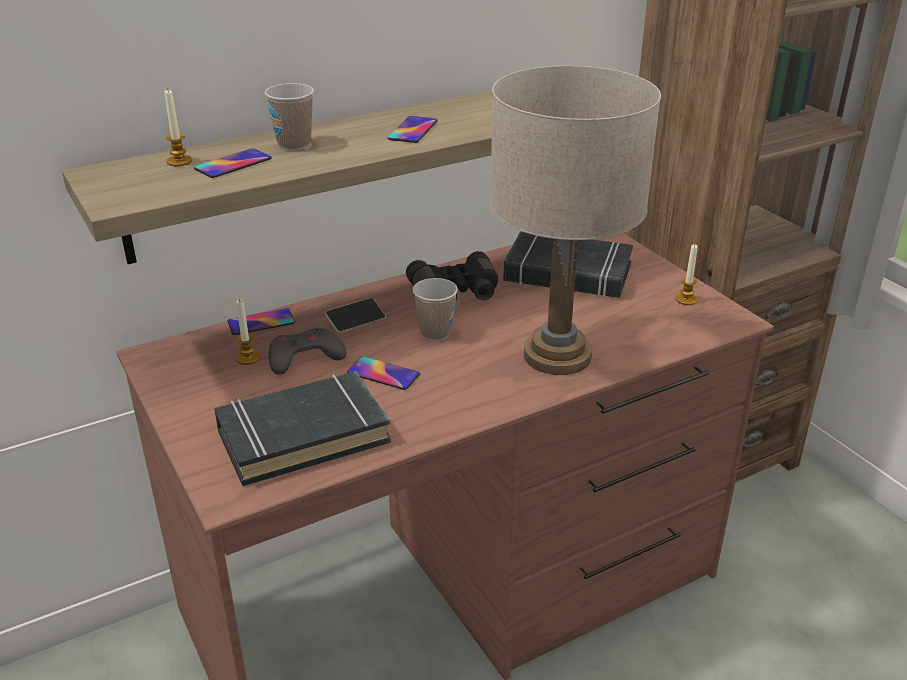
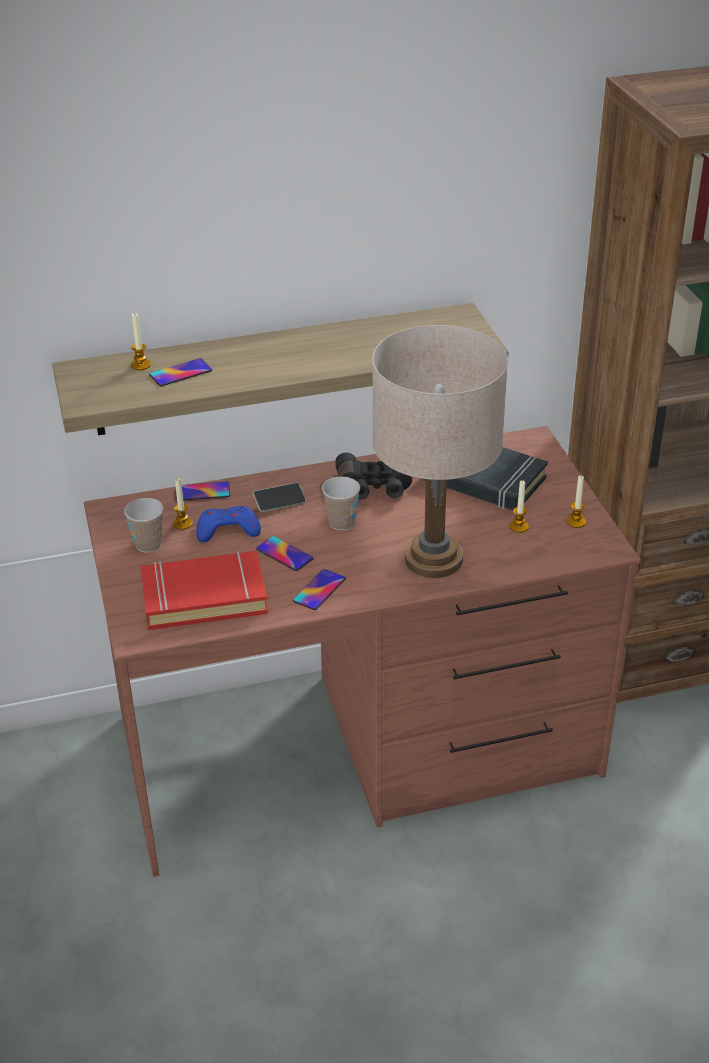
camera: 15 degrees right, 5 degrees up
black book [214,371,391,486] -> red book [141,551,268,630]
cup [265,83,314,151] -> cup moved to [124,498,164,553]
grey game controller [269,328,347,375] -> blue game controller [196,506,261,542]
phone [388,116,438,143] -> phone moved to [293,569,346,610]
none -> candle [509,480,529,533]

